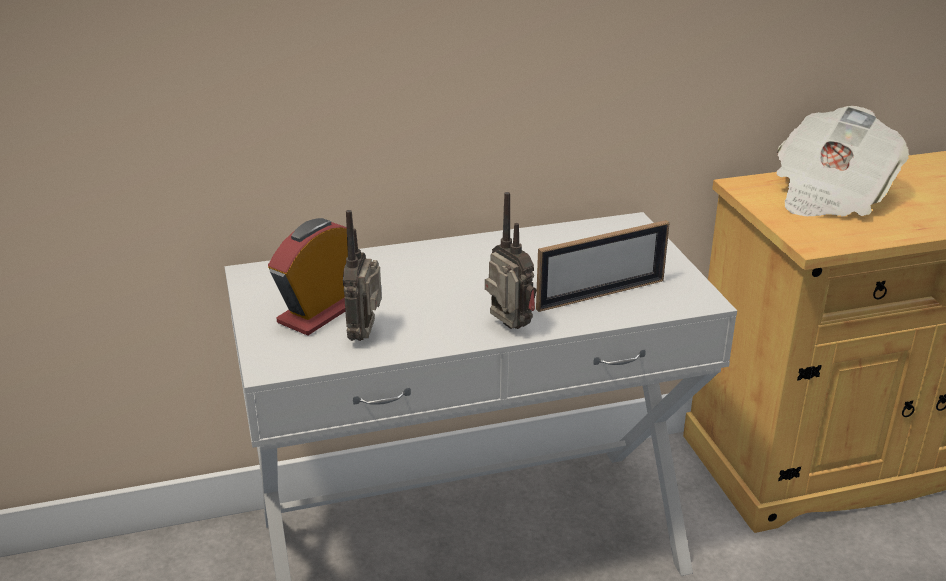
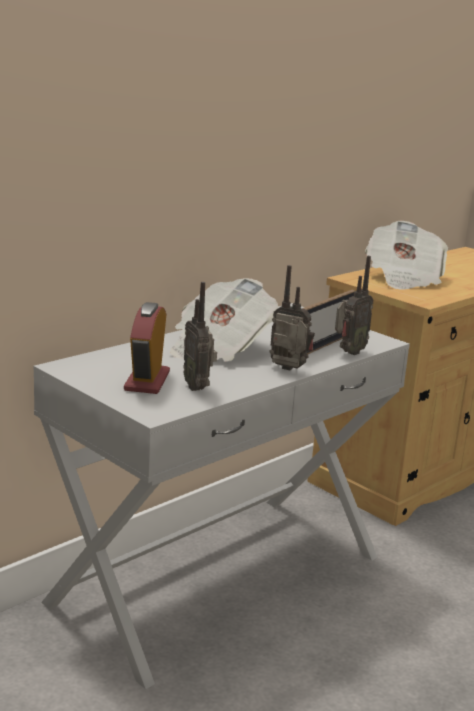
camera: 30 degrees left, 10 degrees down
none -> newspaper [170,278,278,361]
none -> radio [335,256,373,355]

